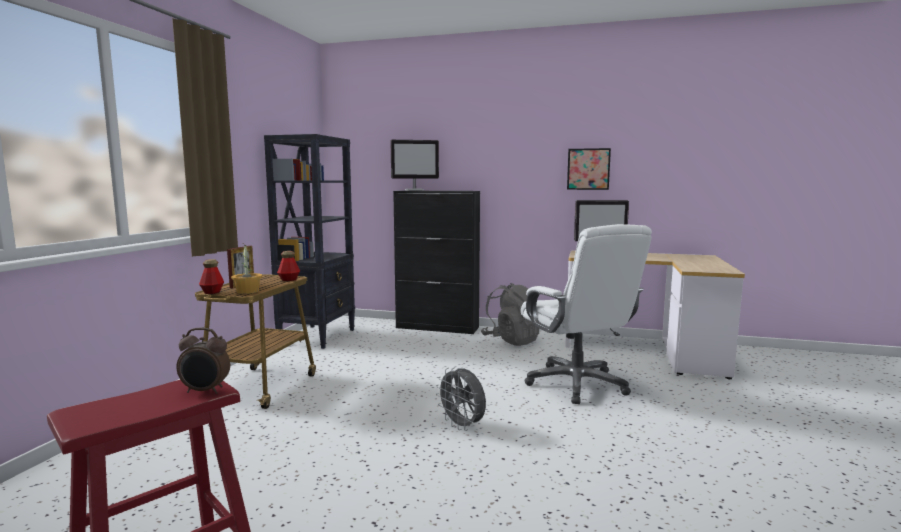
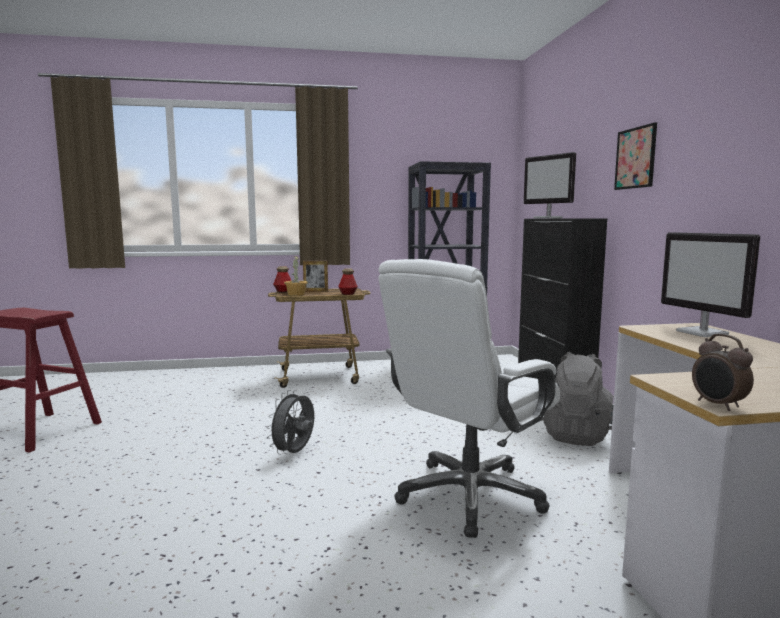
camera: 65 degrees right, 0 degrees up
alarm clock [176,328,230,394] -> alarm clock moved to [692,334,754,411]
picture [567,148,611,190] -> picture moved to [614,122,657,190]

